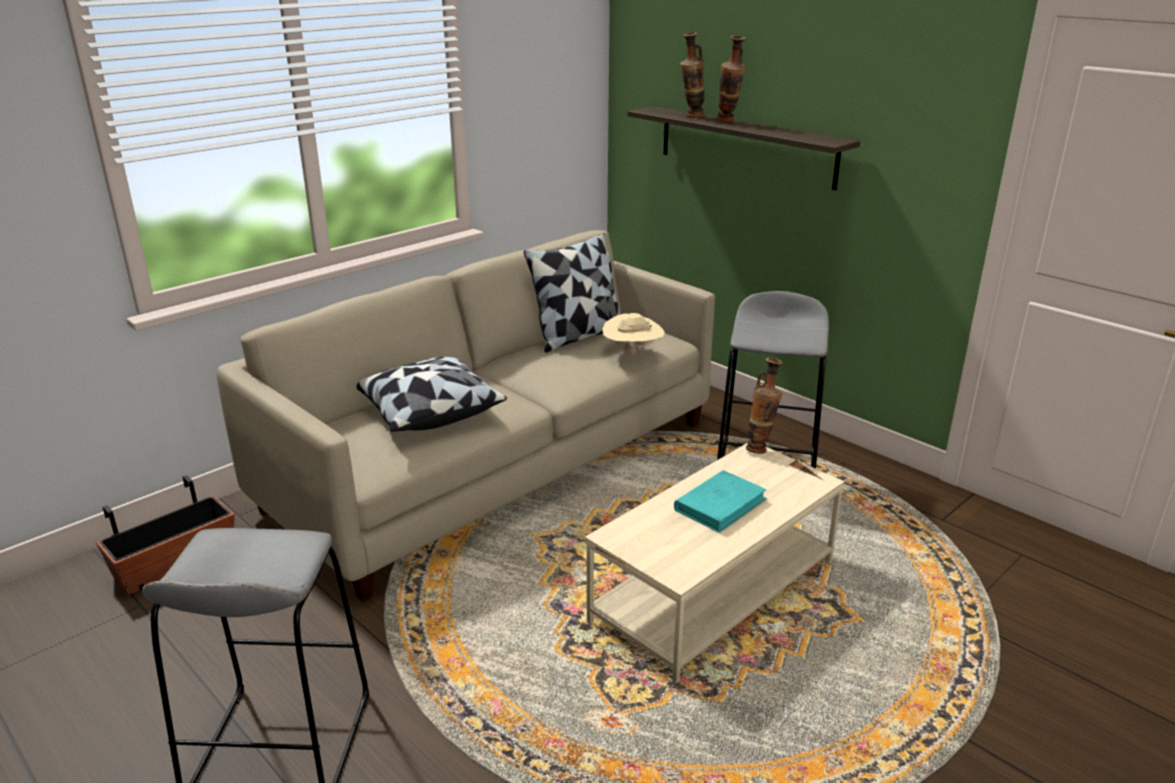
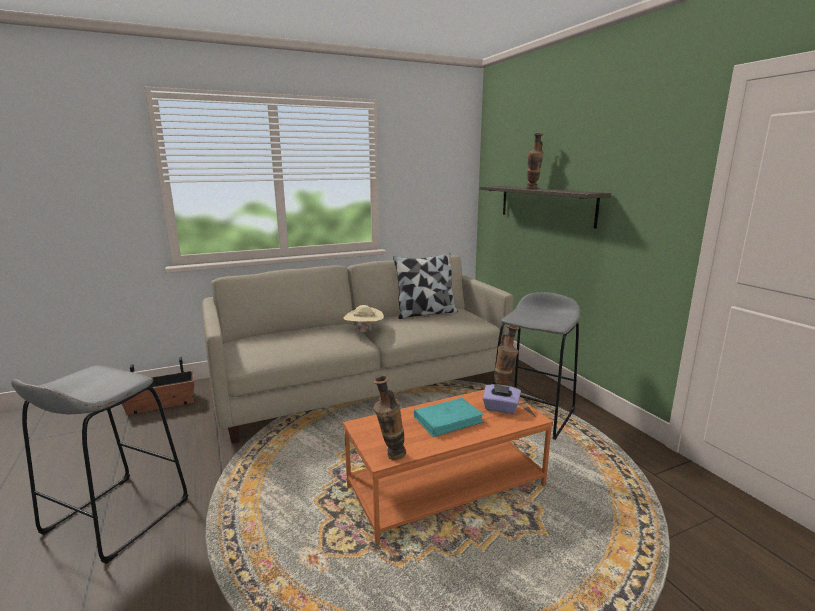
camera: 20 degrees right, 10 degrees down
pillow [357,356,507,432] -> none
beige coffee table [584,443,845,684] -> orange coffee table [343,389,553,544]
beige hat [602,313,665,355] -> beige hat moved to [344,305,384,332]
vase [680,32,704,118] -> vase moved to [373,375,406,460]
none -> purple tissue box [482,384,521,414]

